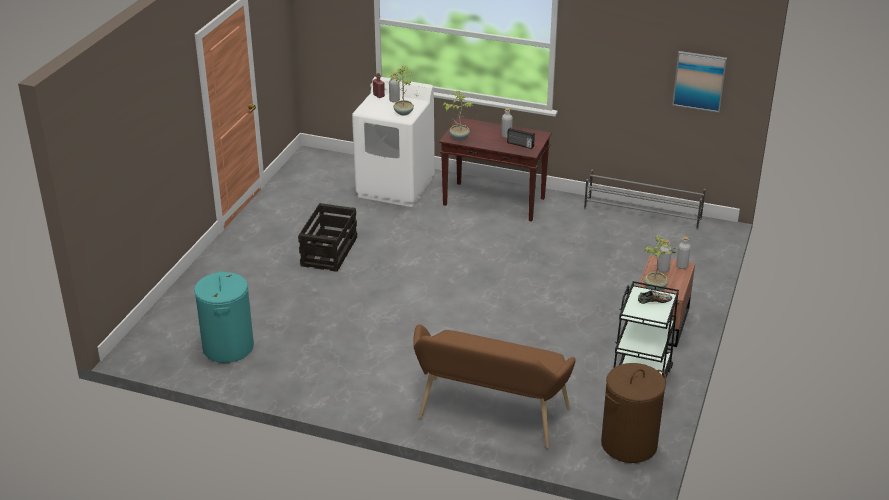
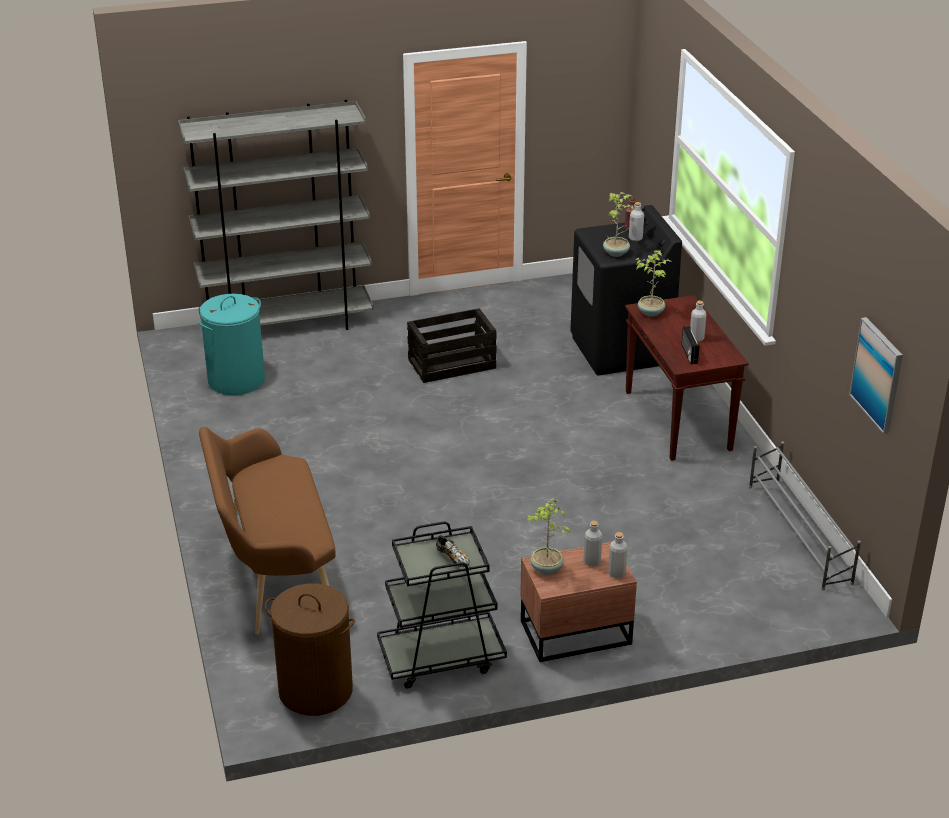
camera: 55 degrees right, 0 degrees up
white washing machine [352,77,435,207] -> black washing machine [570,205,682,375]
none -> grey bookcase [178,100,373,330]

